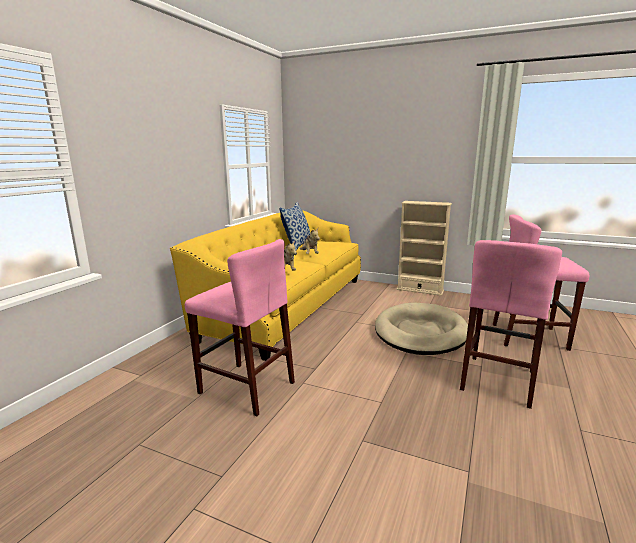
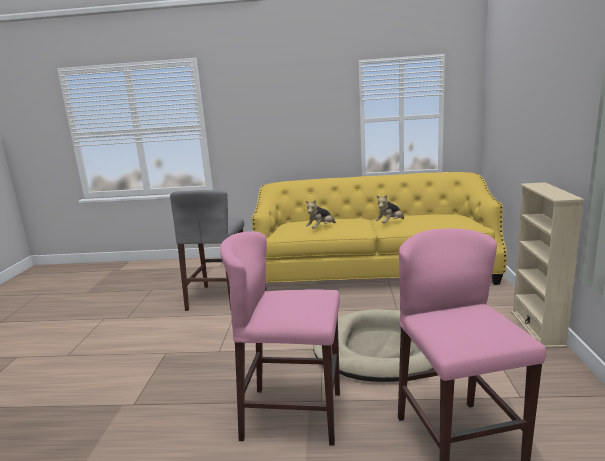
camera: 70 degrees right, 0 degrees up
pink stool [185,239,295,417] -> grey stool [170,190,244,311]
pillow [279,202,310,250] -> none

